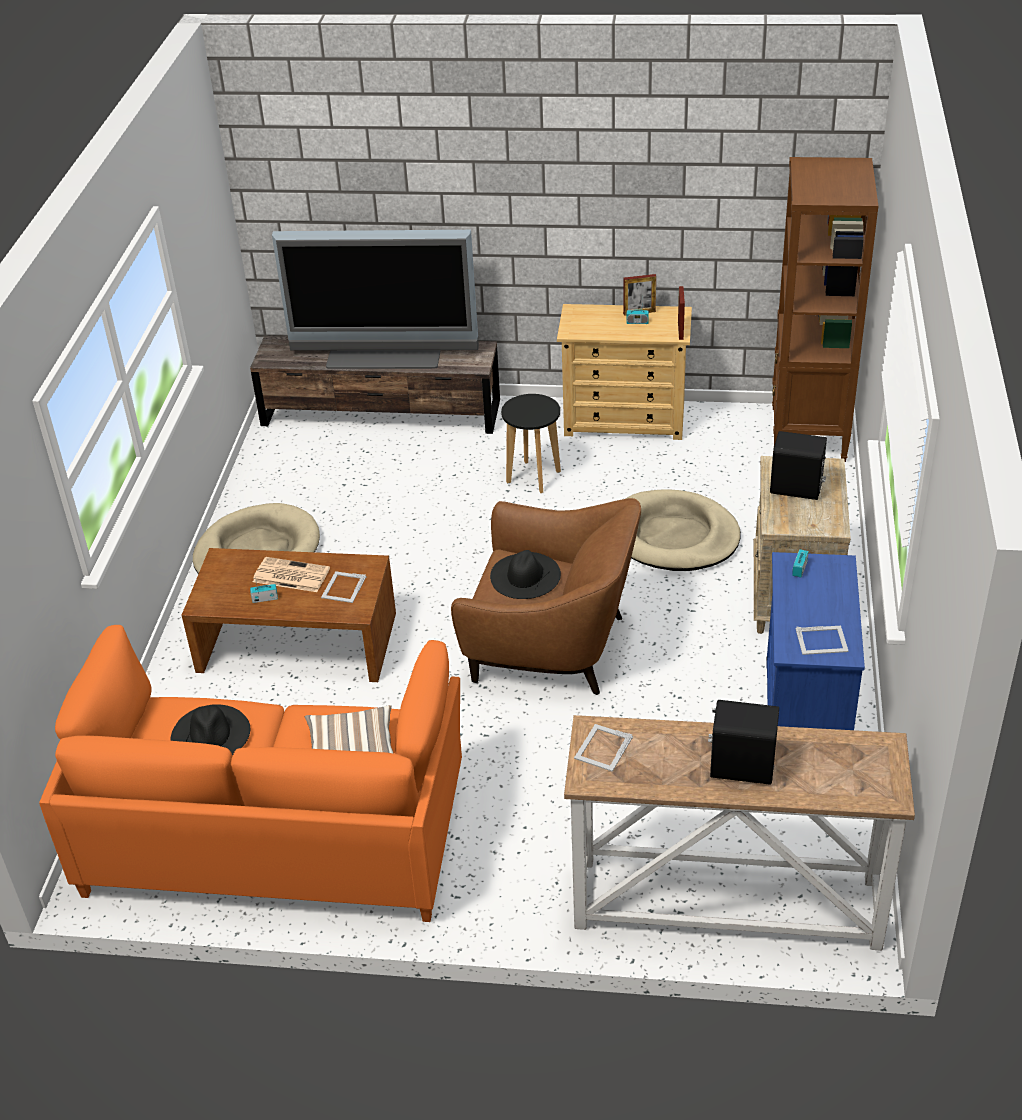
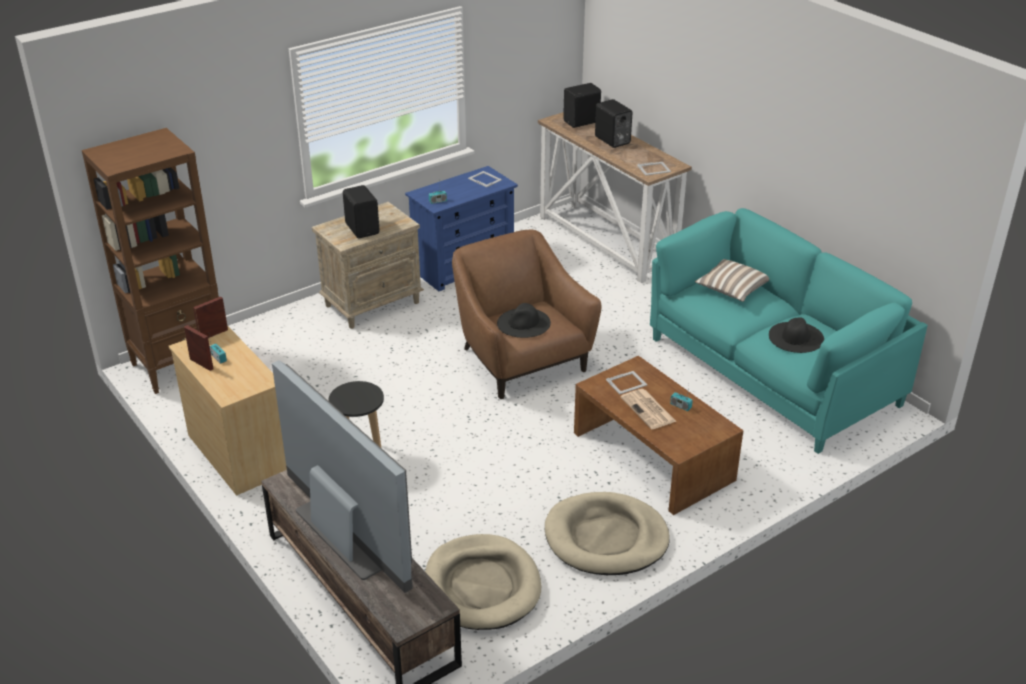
camera: 135 degrees left, 5 degrees down
orange sofa [39,625,462,922] -> turquoise sofa [650,208,927,454]
beige dog bed [626,489,741,571] -> beige dog bed moved to [425,534,541,630]
none -> black speaker [563,83,601,128]

